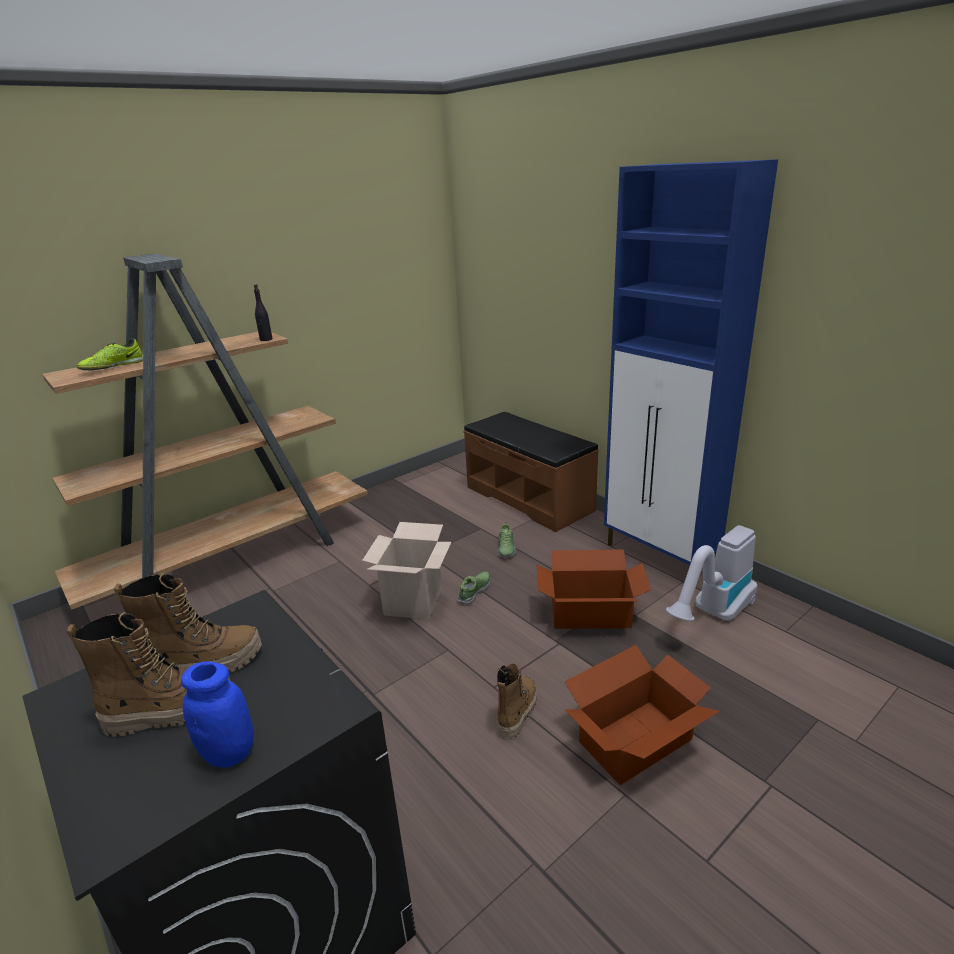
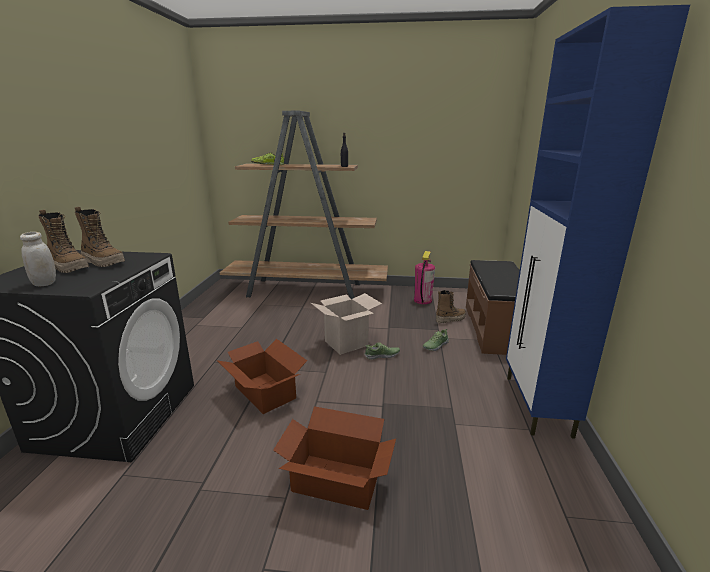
camera: 45 degrees right, 5 degrees down
blue jar [181,661,254,768] -> white jar [20,232,56,287]
boot [497,664,537,740] -> boot moved to [436,290,466,323]
cardboard box [537,549,651,629] -> cardboard box moved to [217,339,307,414]
vacuum cleaner [666,525,757,621] -> none
none -> fire extinguisher [414,251,435,304]

